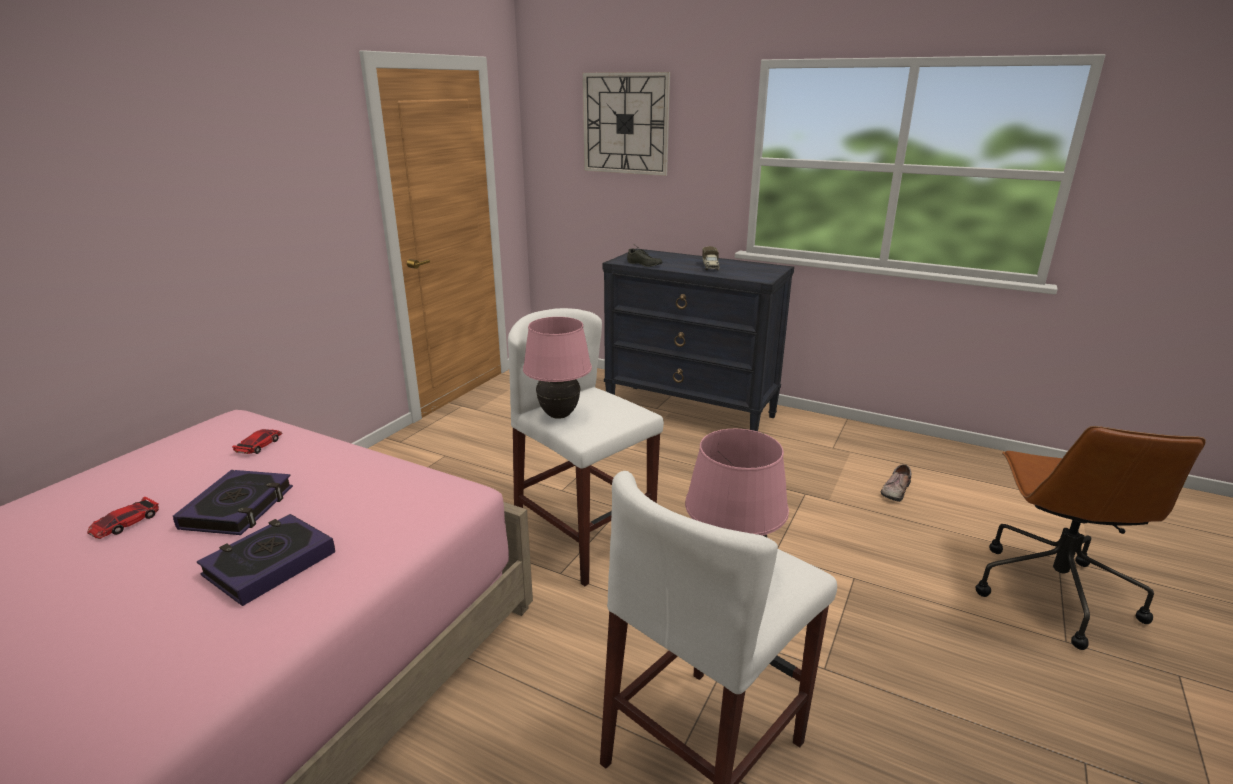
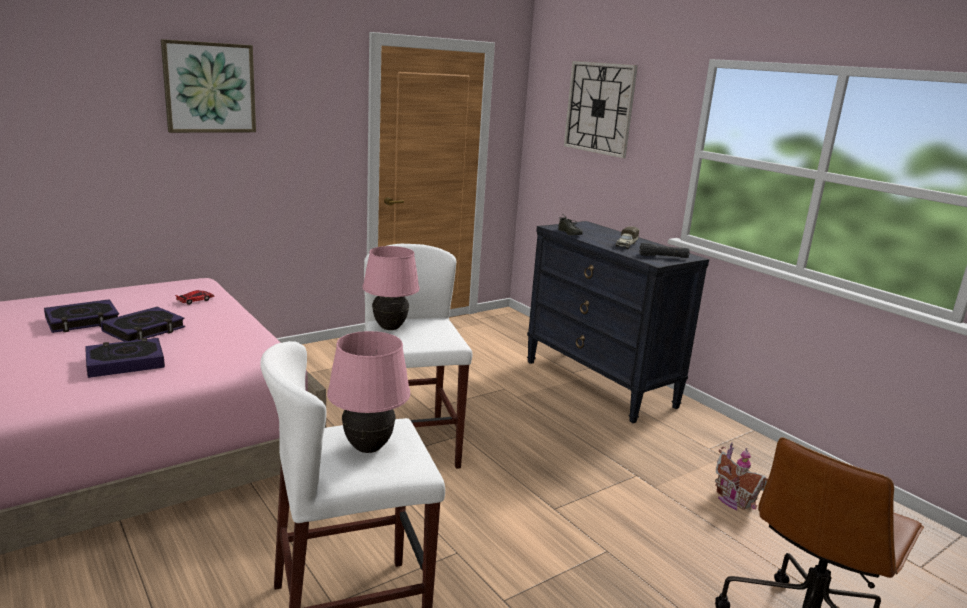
camera: 25 degrees right, 5 degrees down
toy car [87,497,159,539] -> book [44,299,119,333]
shoe [881,464,911,502] -> toy house [715,442,768,510]
none -> picture [161,39,256,133]
none -> black flashlight [639,243,690,258]

